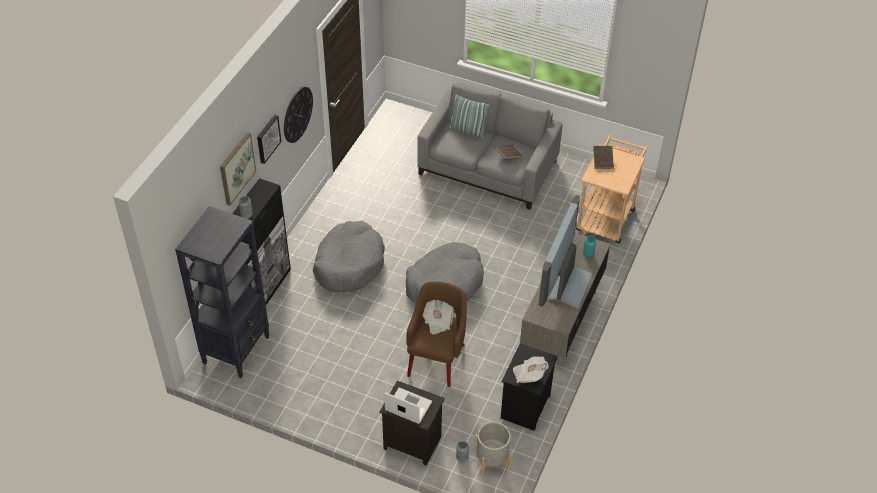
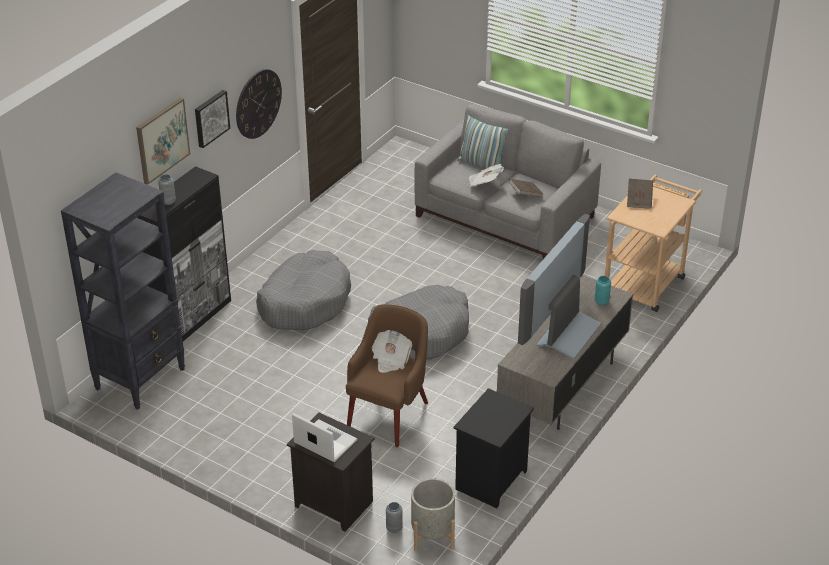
camera: 10 degrees right, 10 degrees down
newspaper [513,356,548,383] -> newspaper moved to [469,164,504,187]

